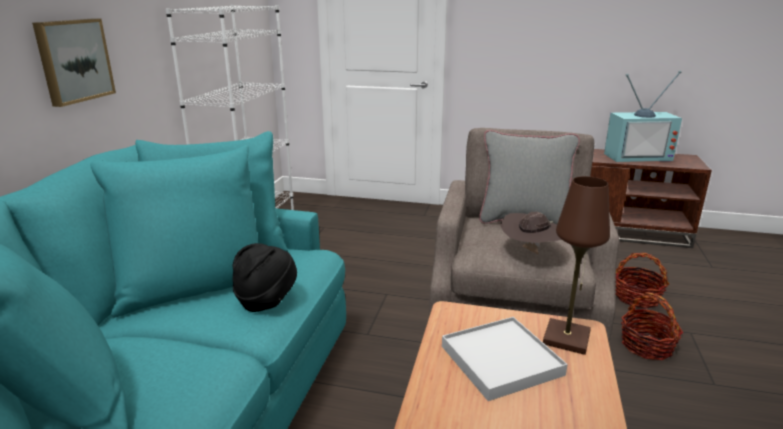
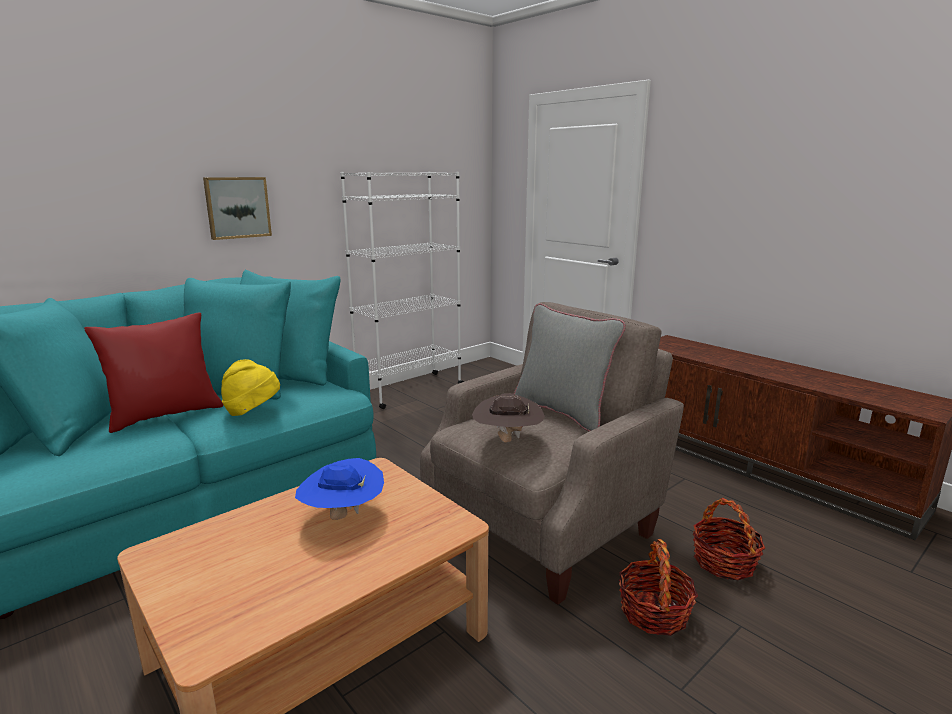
camera: 35 degrees right, 5 degrees down
black hat [233,243,297,312] -> yellow hat [221,359,280,416]
white tray [442,317,568,401] -> blue hat [295,458,384,520]
brown table lamp [543,176,610,355] -> none
television [604,71,682,162] -> none
none -> red pillow [84,312,223,433]

